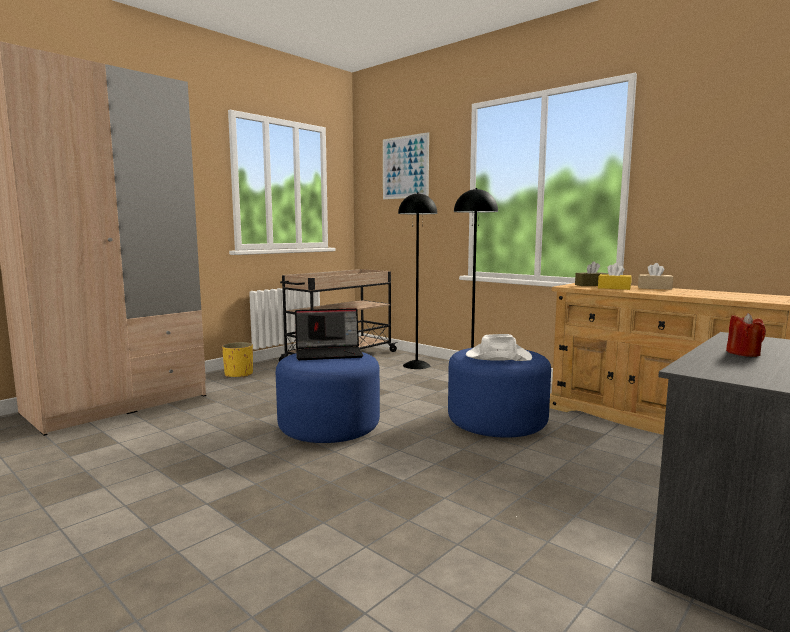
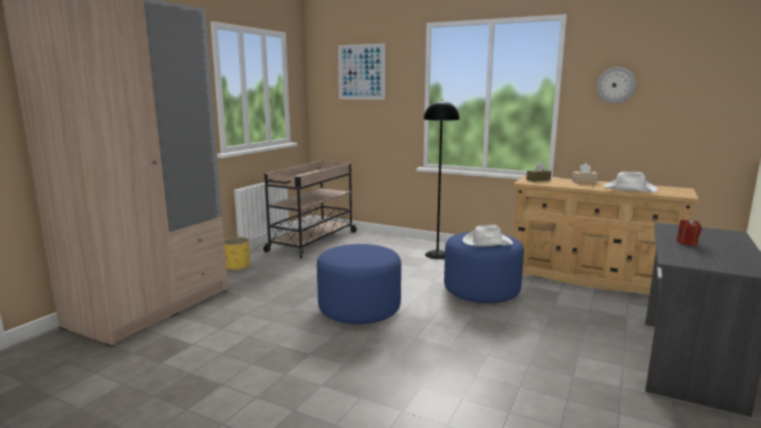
camera: 15 degrees left, 5 degrees up
laptop [295,308,363,360] -> none
black floor lamp [398,192,437,369] -> none
yellow tissue box [598,263,632,290] -> none
none -> wall clock [597,67,636,104]
none -> white hat [604,172,658,192]

